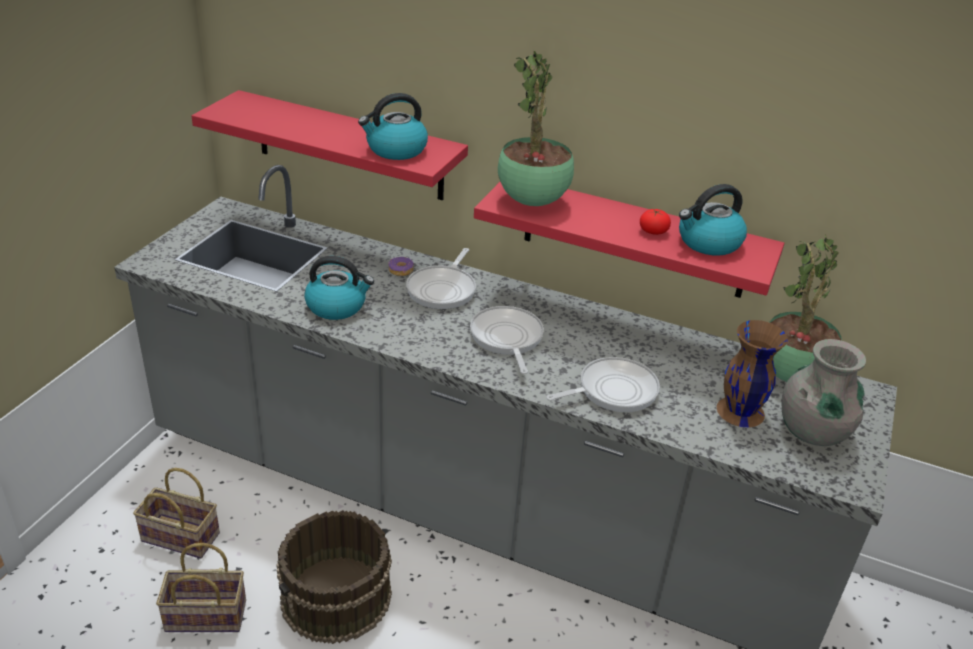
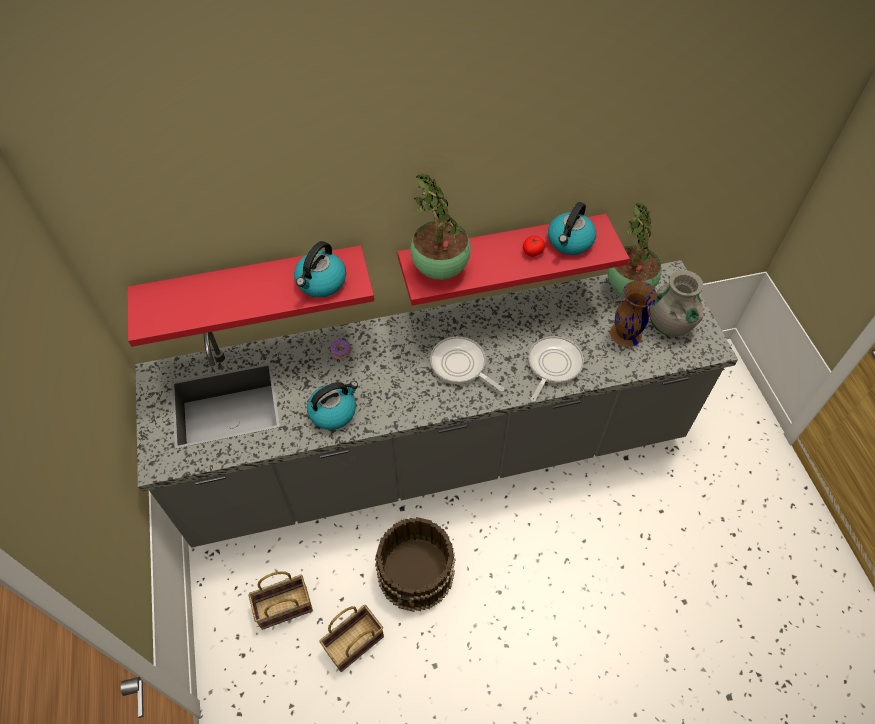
camera: 35 degrees left, 20 degrees up
frying pan [406,248,476,309] -> none

